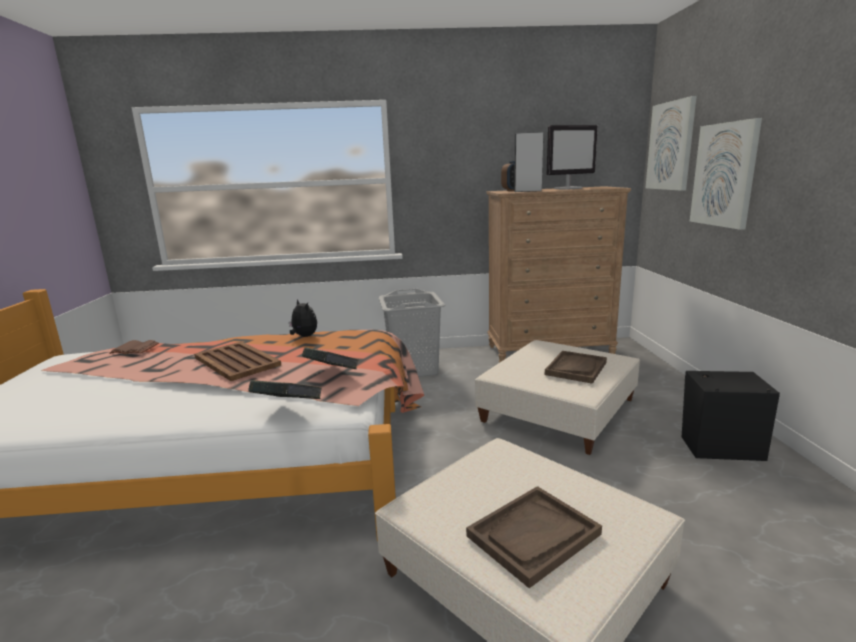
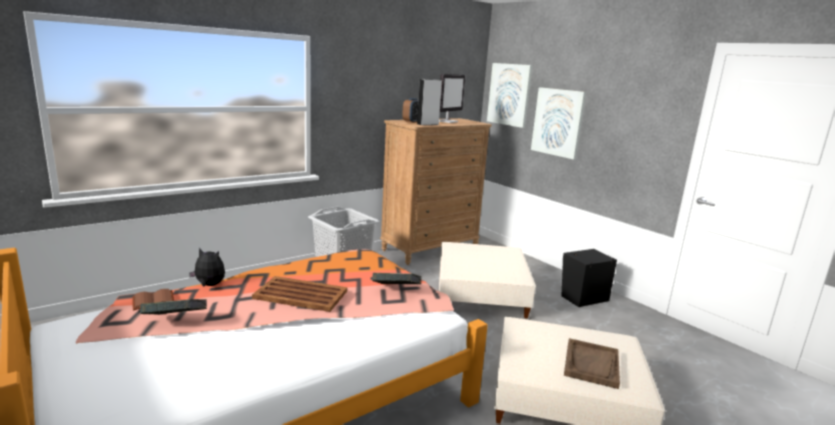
camera: 35 degrees left, 0 degrees up
book [248,380,322,399] -> book moved to [140,299,207,315]
plush toy [289,299,317,337] -> plush toy moved to [189,248,225,286]
brown tray [545,351,607,384] -> none

